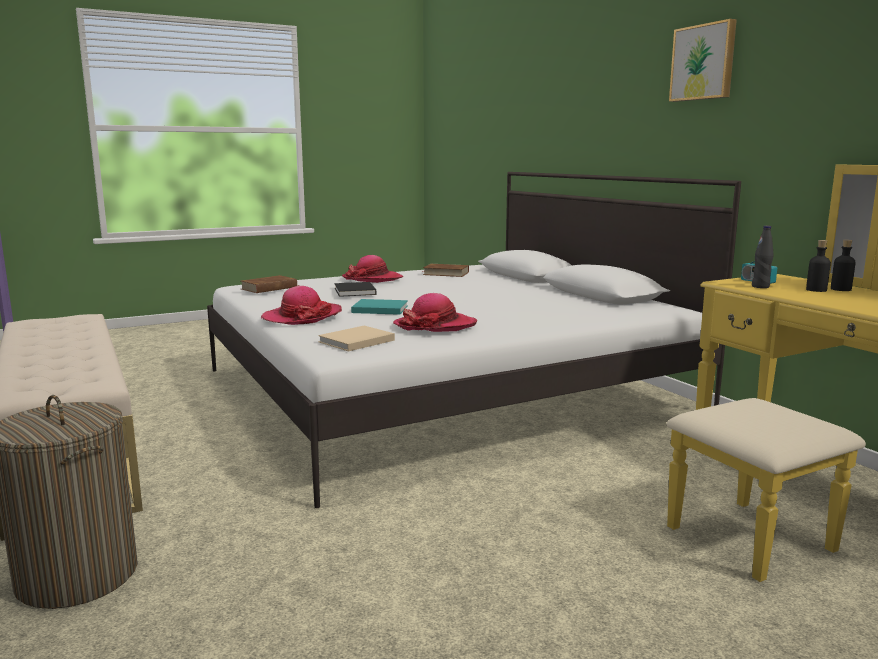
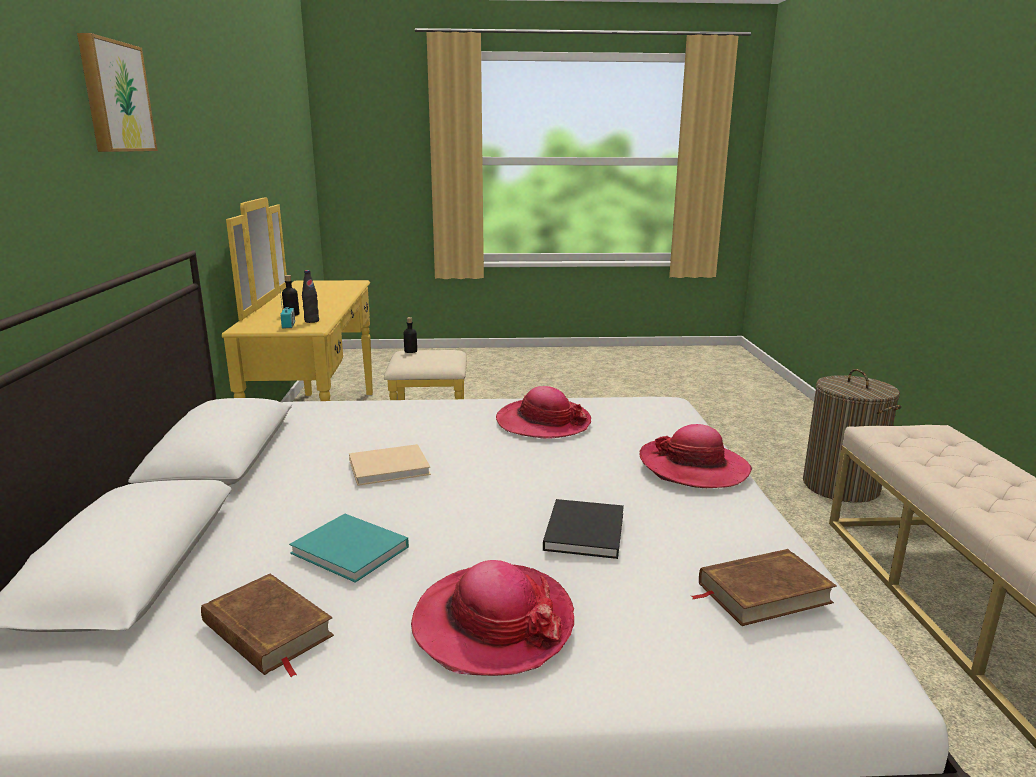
camera: 155 degrees left, 5 degrees up
beige book [318,326,395,352] -> beige book moved to [349,444,431,486]
turquoise book [351,299,408,315] -> turquoise book moved to [289,514,409,583]
black bottle [831,240,856,291] -> black bottle moved to [404,317,417,353]

